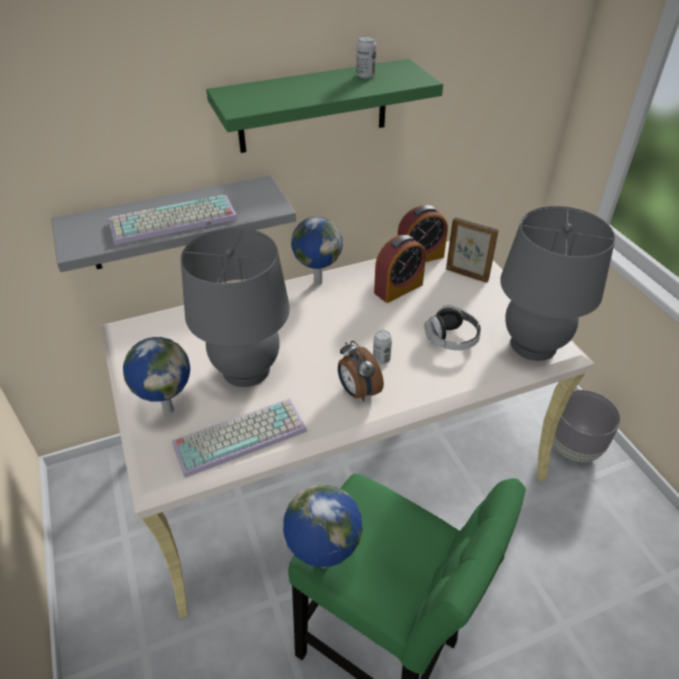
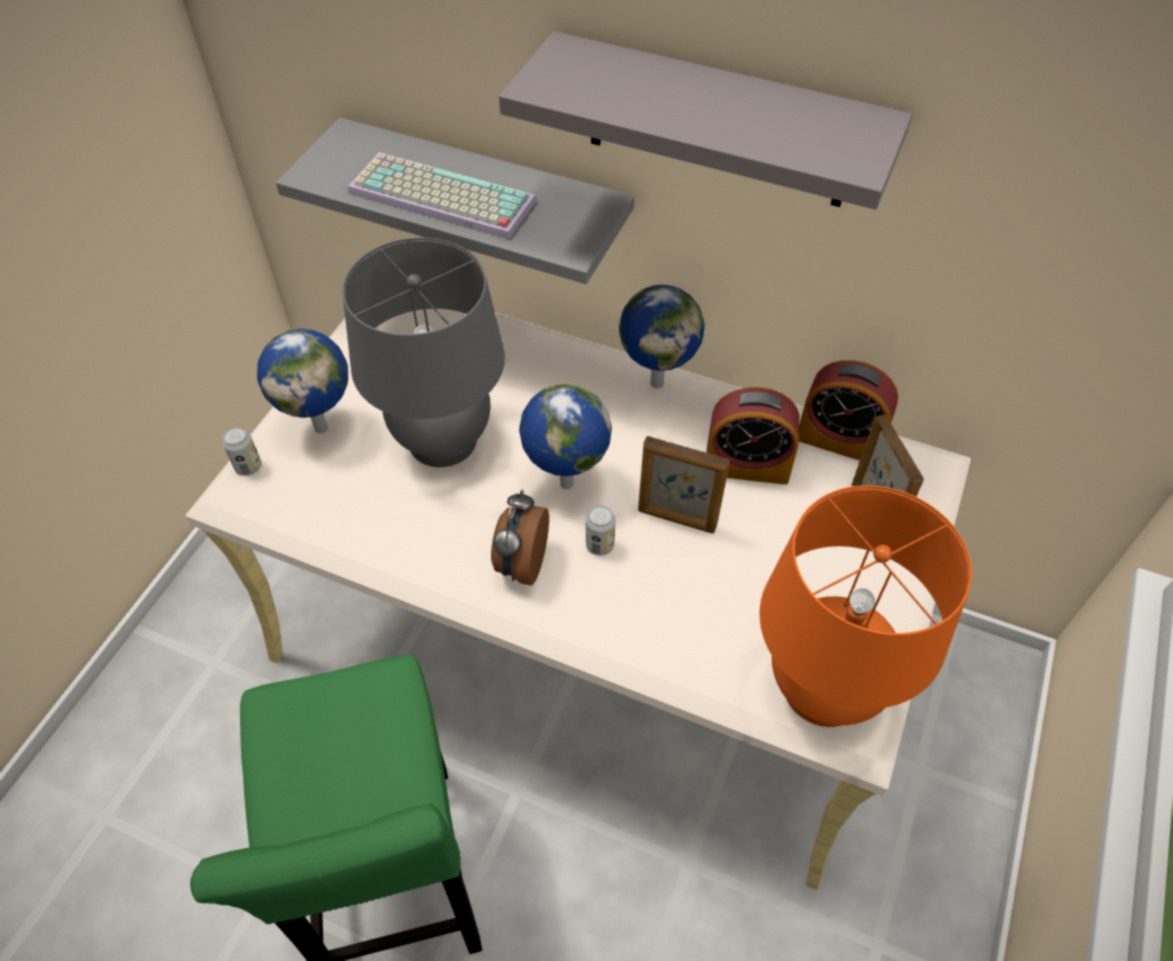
camera: 45 degrees right, 10 degrees up
keyboard [172,399,307,478] -> none
green shelf [206,59,443,153] -> grey shelf [499,31,912,210]
globe [283,485,363,568] -> globe moved to [519,384,612,489]
can [356,36,376,78] -> can moved to [222,427,261,476]
headphones [425,305,481,350] -> none
grey table lamp [500,206,615,361] -> orange table lamp [760,485,972,727]
grey planter [553,390,621,462] -> none
none -> picture frame [638,436,730,534]

